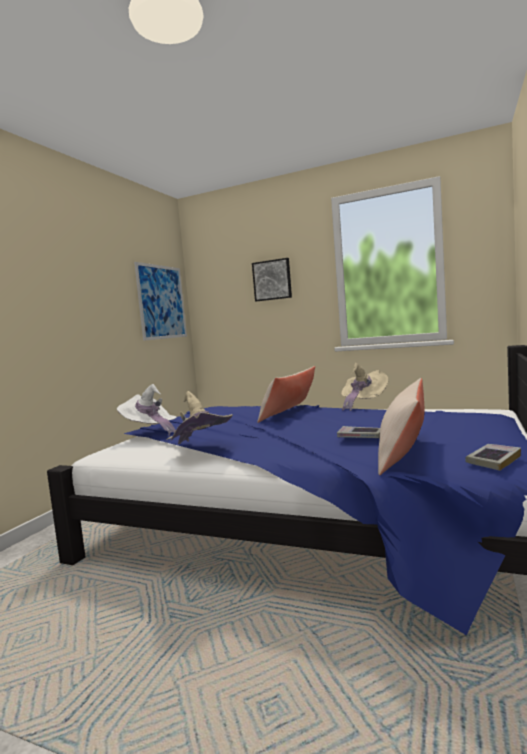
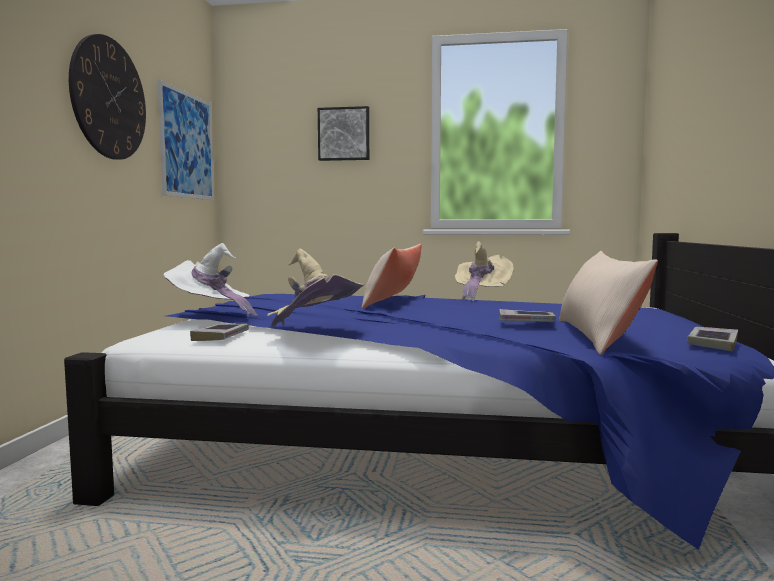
camera: 15 degrees left, 0 degrees up
none -> wall clock [69,34,146,160]
none -> book [190,324,249,341]

